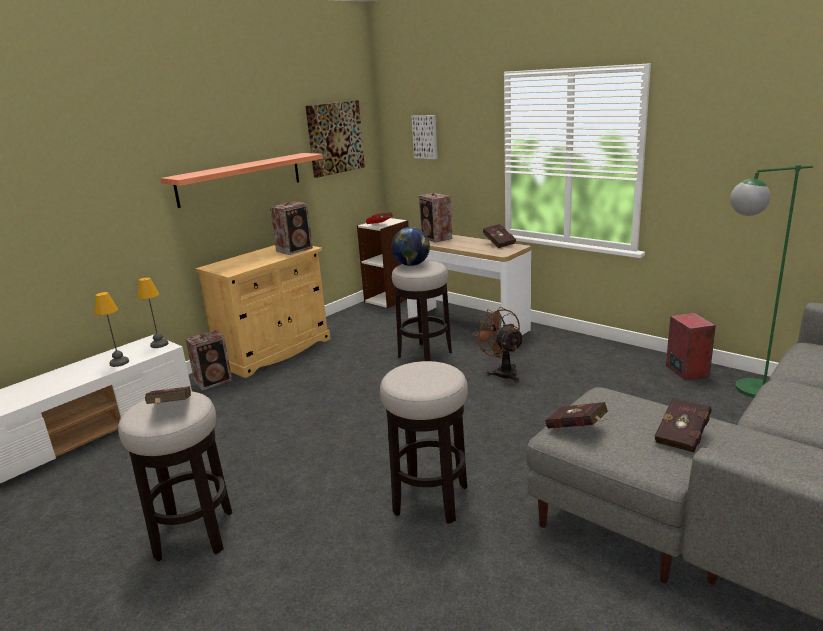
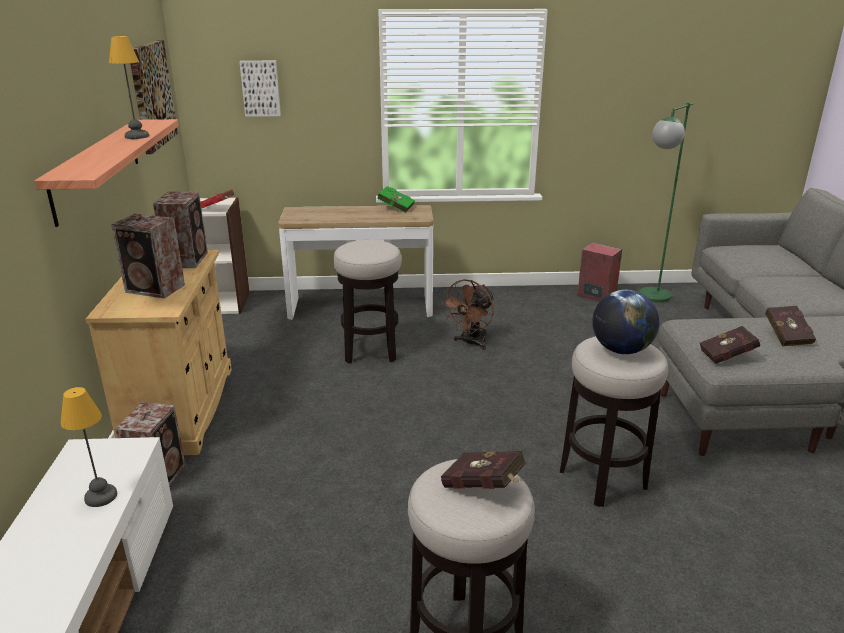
camera: 45 degrees left, 5 degrees up
table lamp [137,277,168,348] -> table lamp moved to [109,36,149,139]
globe [392,227,430,266] -> globe moved to [592,290,659,354]
speaker [419,193,452,242] -> speaker moved to [111,214,185,298]
brown fan [474,307,524,383] -> brown fan turned 75 degrees counterclockwise [441,279,494,350]
red book [483,224,516,248] -> green book [377,186,415,213]

